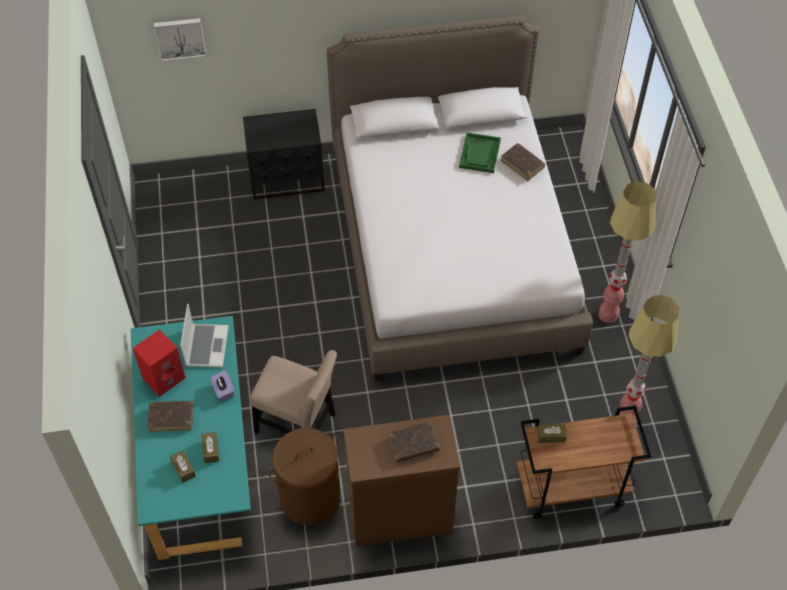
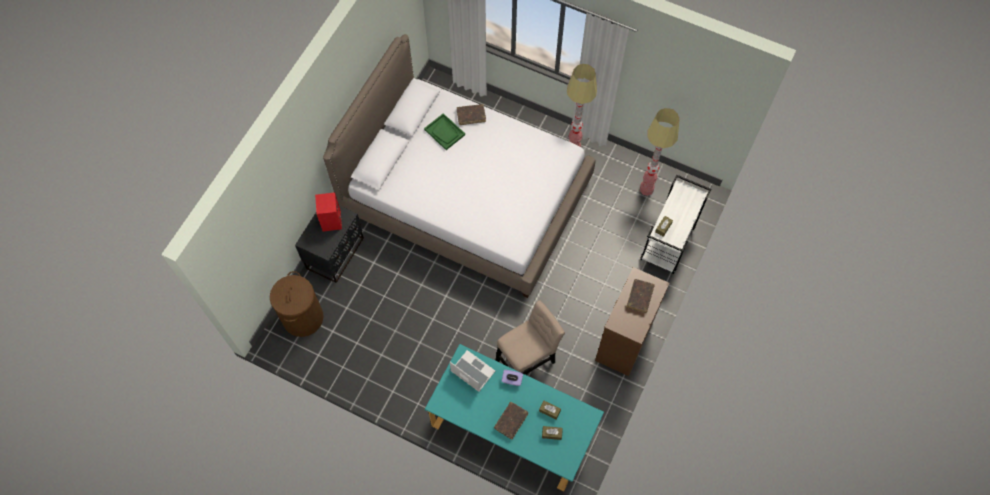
camera: 55 degrees left, 10 degrees up
red speaker [133,329,186,397] -> red speaker moved to [315,192,342,232]
picture [154,18,206,61] -> none
brown laundry basket [269,428,341,525] -> brown laundry basket moved to [270,271,323,337]
brown cart [517,406,651,519] -> white cart [640,175,711,274]

